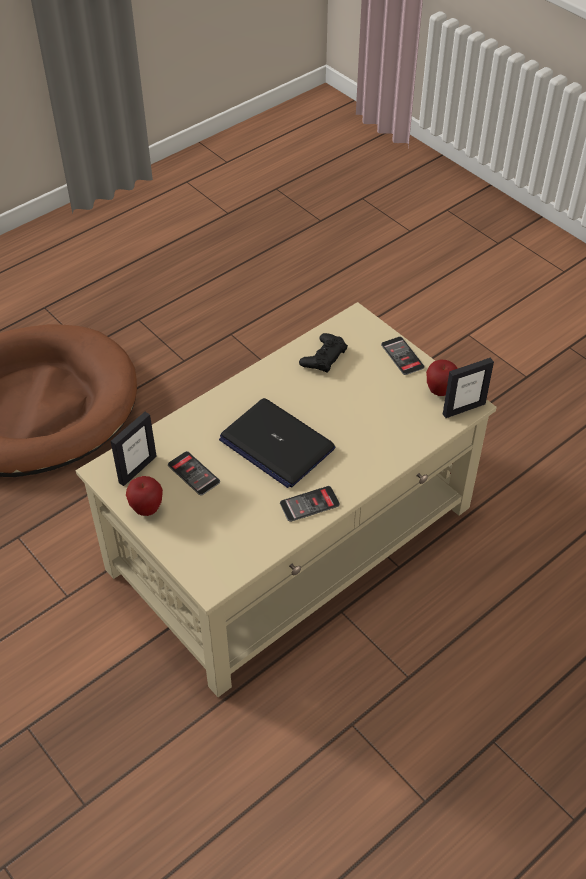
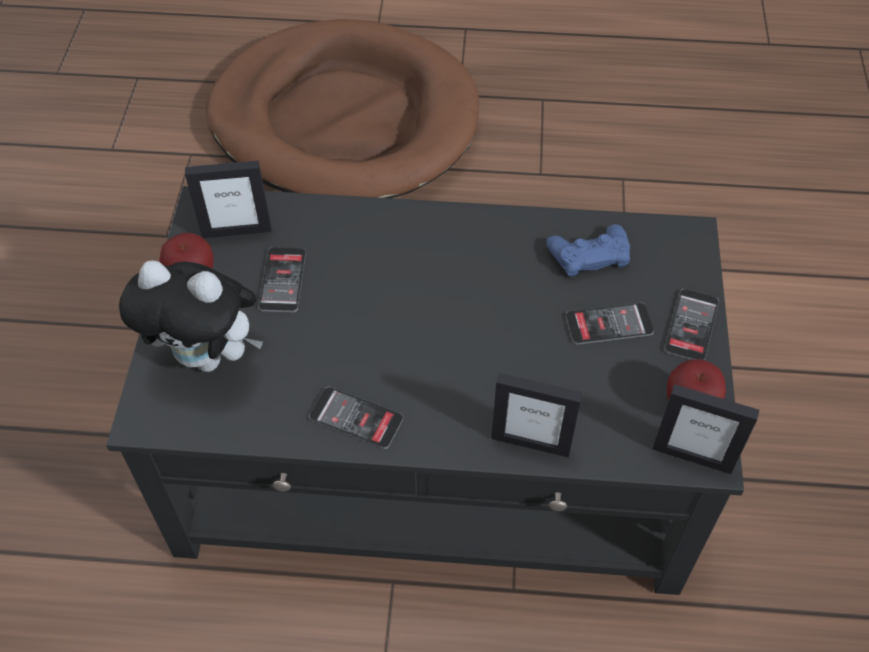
camera: 45 degrees right, 5 degrees up
beige coffee table [76,302,497,697] -> black coffee table [106,186,744,595]
laptop [219,398,335,488] -> none
black game controller [299,333,348,373] -> blue game controller [546,224,630,277]
none -> plush toy [119,260,263,372]
none -> picture frame [491,373,583,457]
none -> phone [566,302,654,345]

